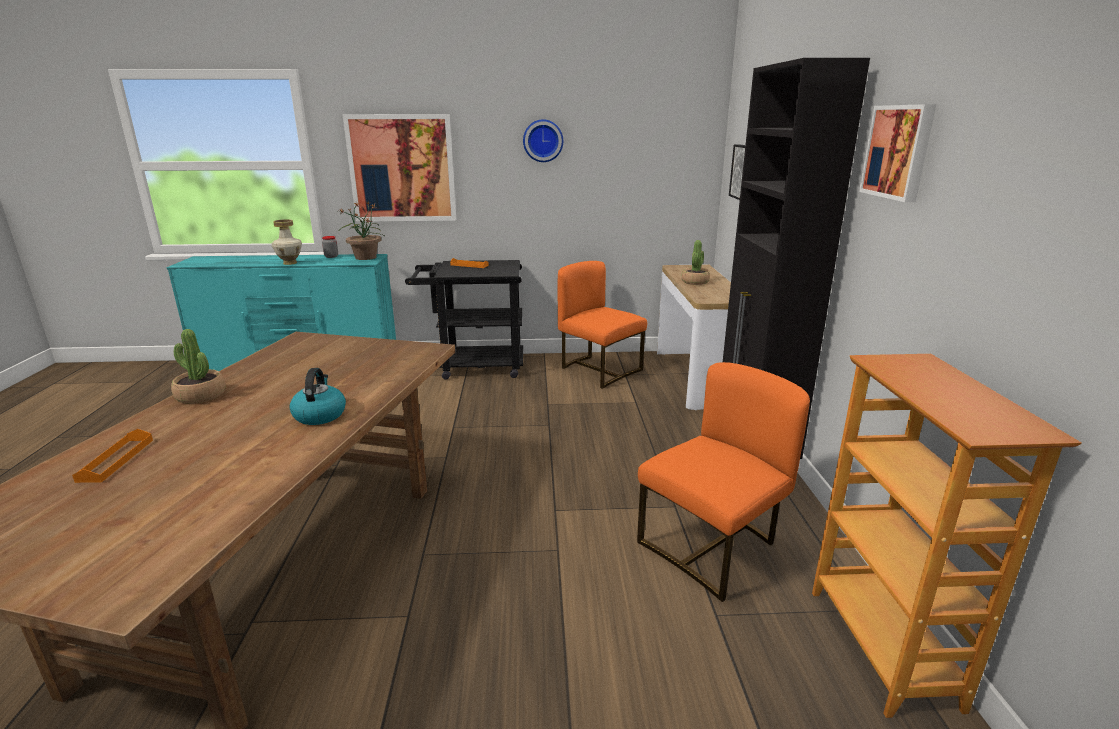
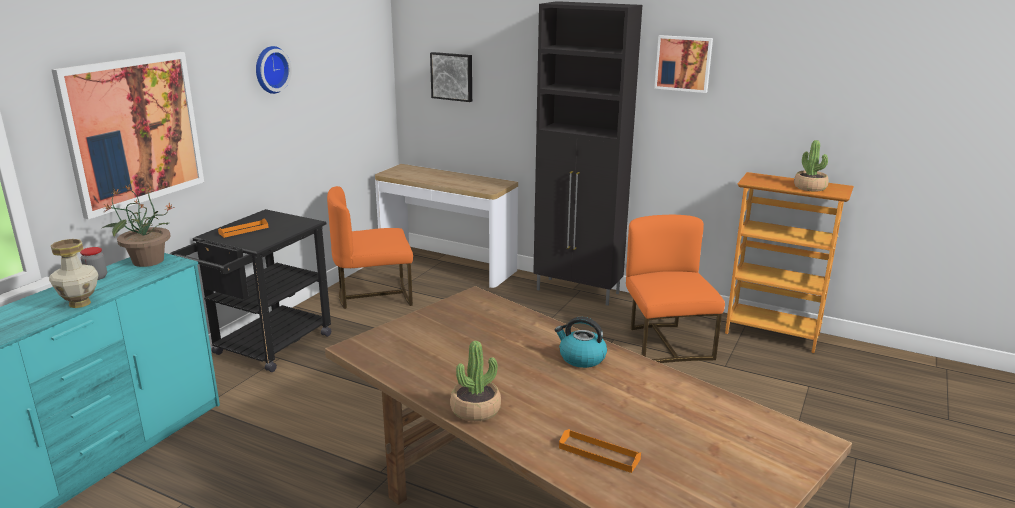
camera: 60 degrees left, 0 degrees up
potted plant [681,240,710,285] -> potted plant moved to [794,140,829,192]

